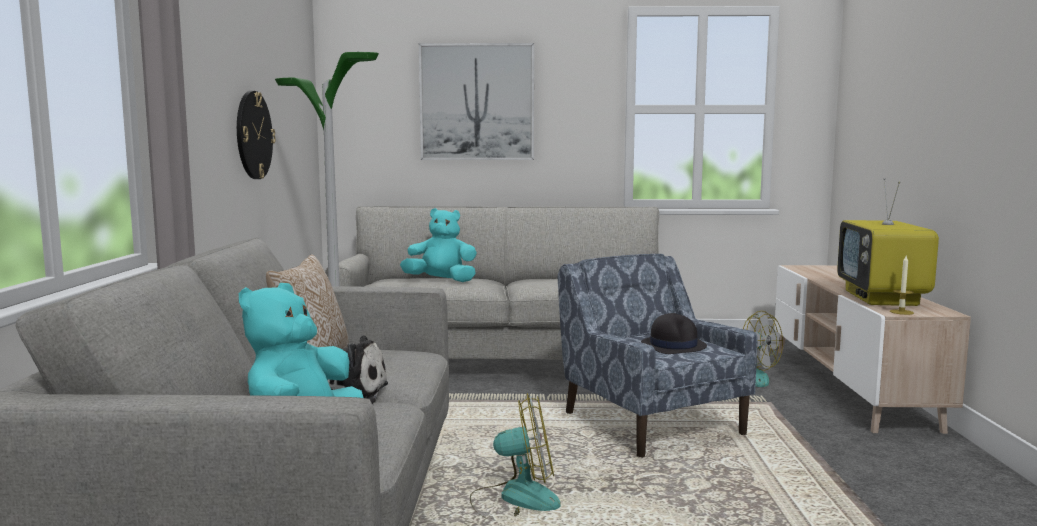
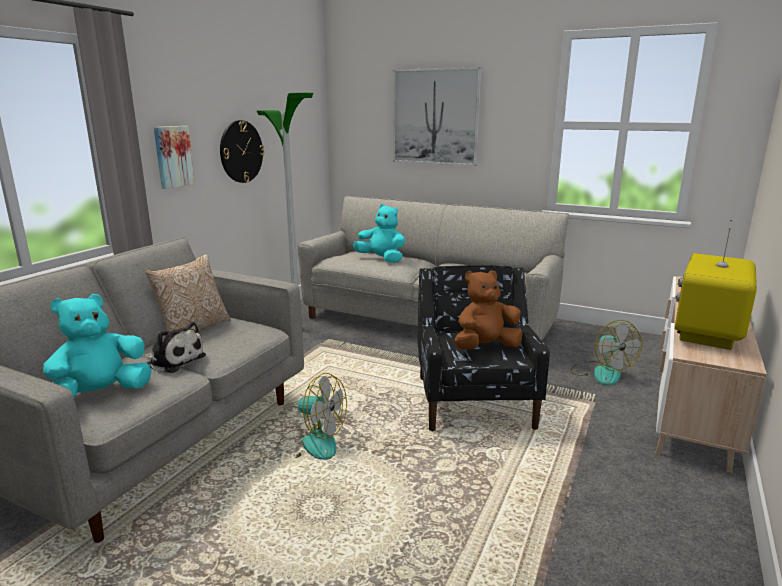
camera: 25 degrees right, 10 degrees up
blue armchair [558,254,757,458] -> black armchair [417,265,550,431]
black hat [641,313,707,354] -> brown plush toy [455,270,522,349]
candle [890,256,914,315] -> none
none -> picture [154,126,195,189]

